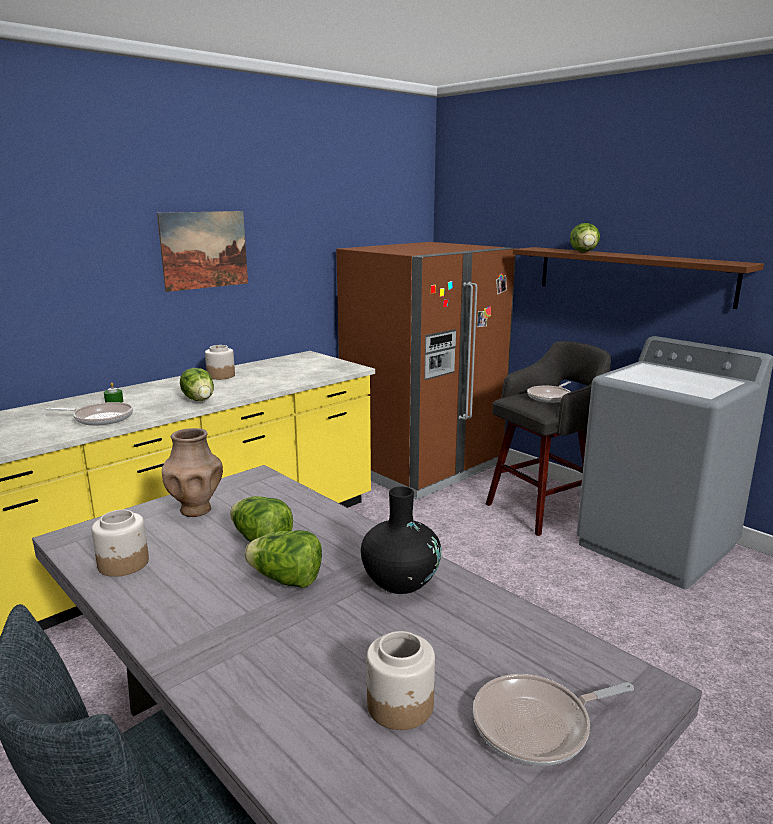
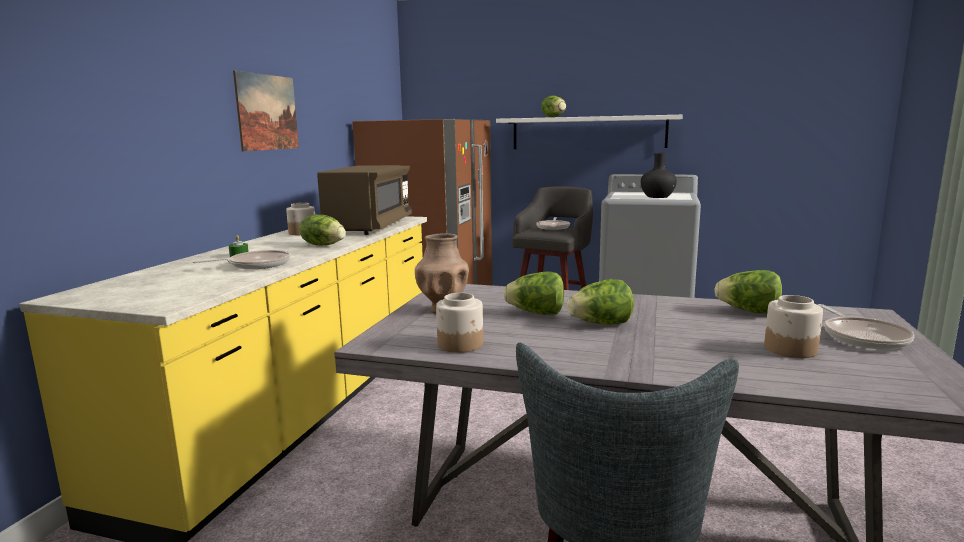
camera: 30 degrees left, 5 degrees down
black vase [361,487,441,594] -> black vase moved to [641,153,677,198]
frying pan [473,674,634,766] -> frying pan turned 45 degrees counterclockwise [817,304,915,350]
brown shelf [513,247,764,309] -> white shelf [496,115,683,149]
none -> brown microwave [317,165,412,235]
none -> lettuce [714,270,782,314]

